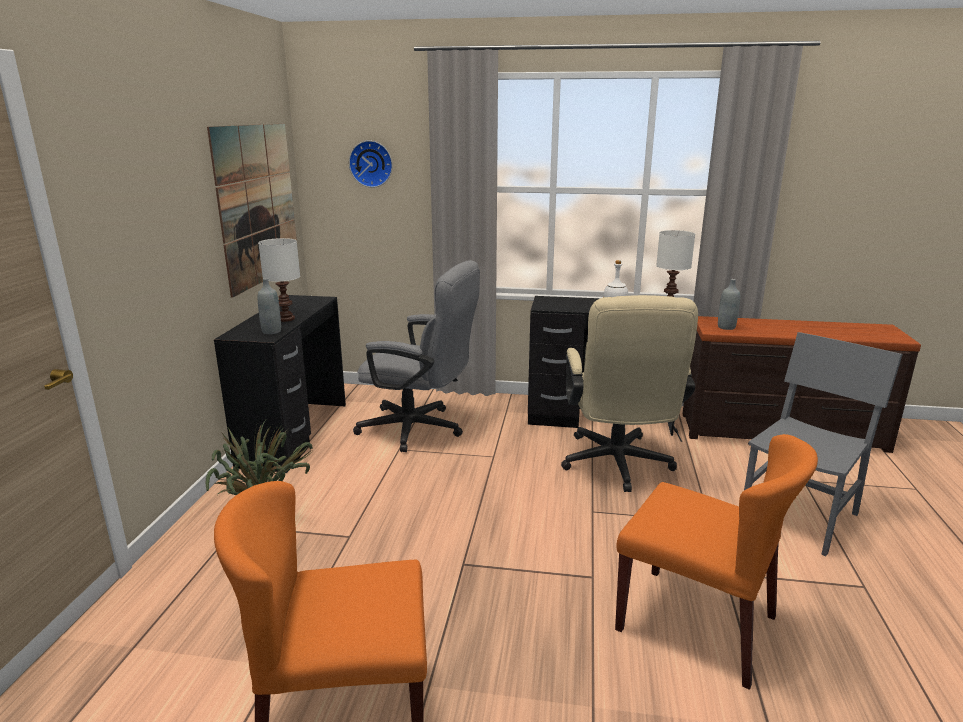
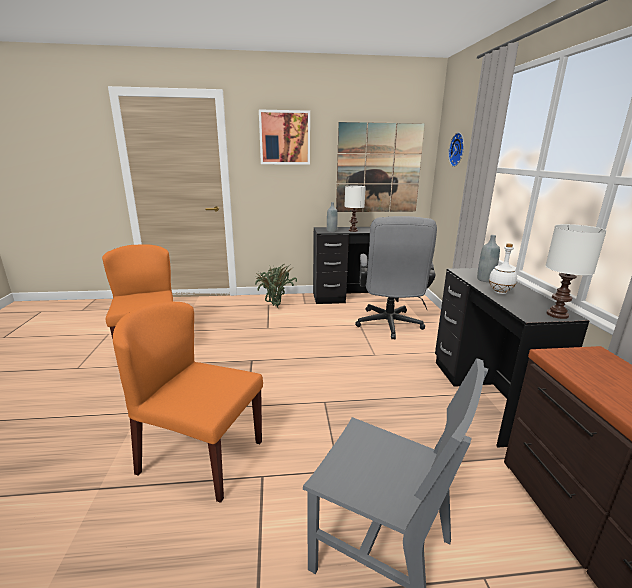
camera: 75 degrees right, 0 degrees up
beige office chair [561,295,698,492] -> none
orange chair [615,434,818,690] -> orange chair turned 90 degrees clockwise [113,301,263,503]
grey bottle [718,279,740,330] -> grey bottle moved to [477,235,500,282]
none -> picture [259,109,310,165]

